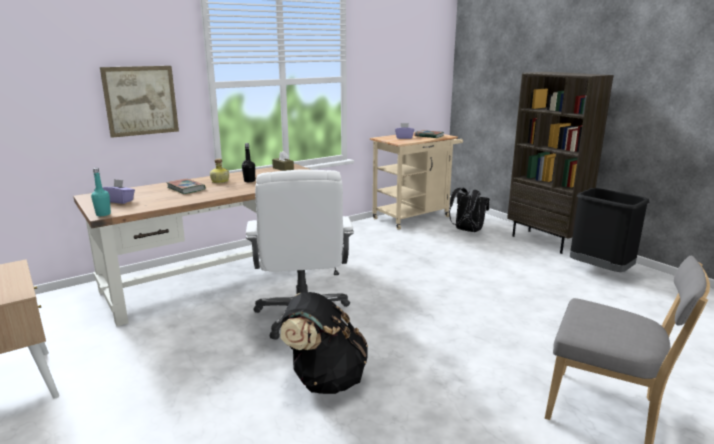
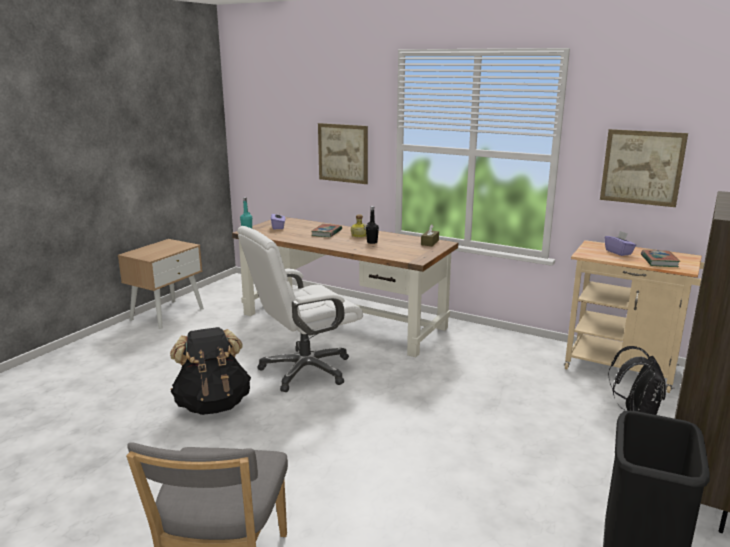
camera: 65 degrees right, 0 degrees up
none -> picture [600,129,688,207]

